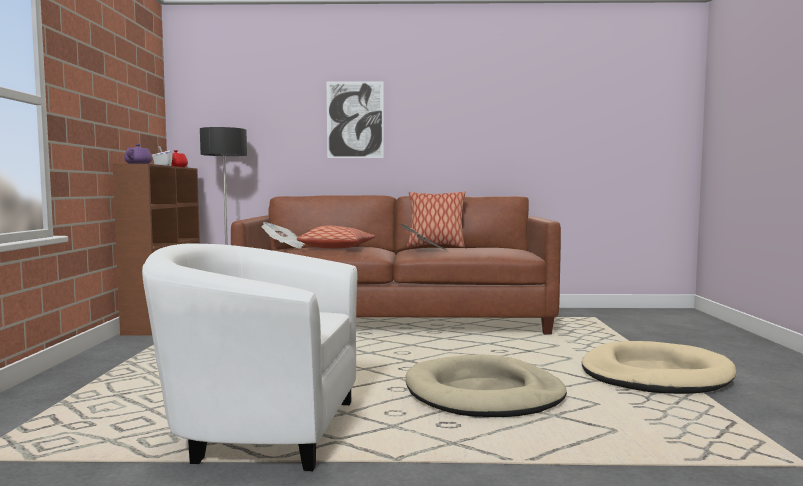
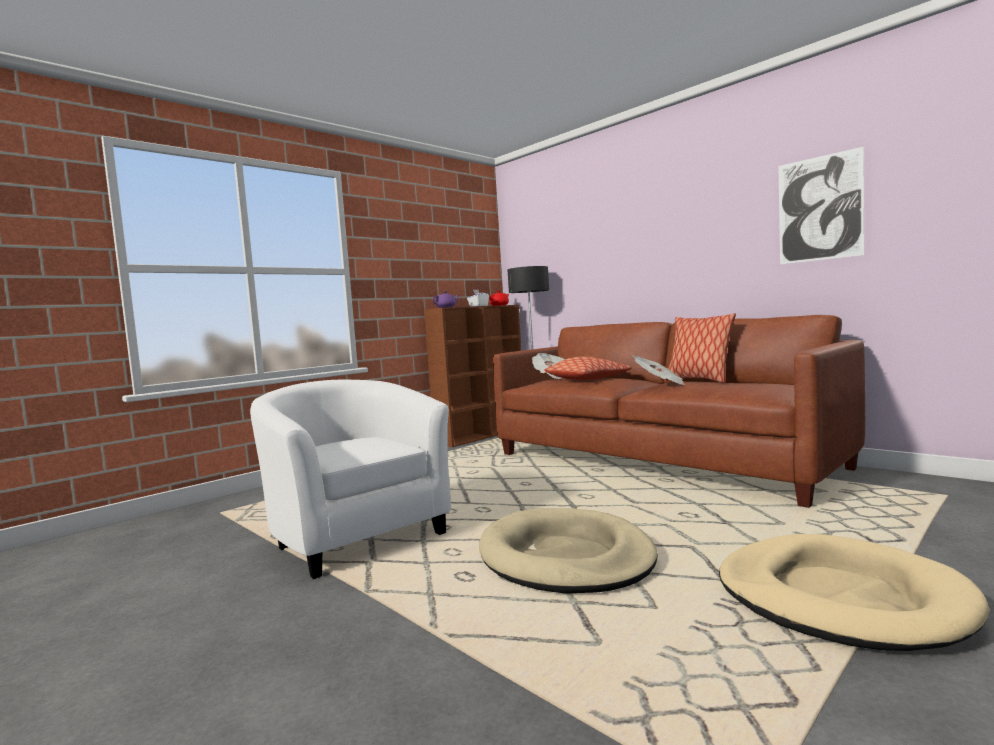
camera: 45 degrees right, 0 degrees up
picture [327,81,384,158] -> picture moved to [778,147,864,264]

